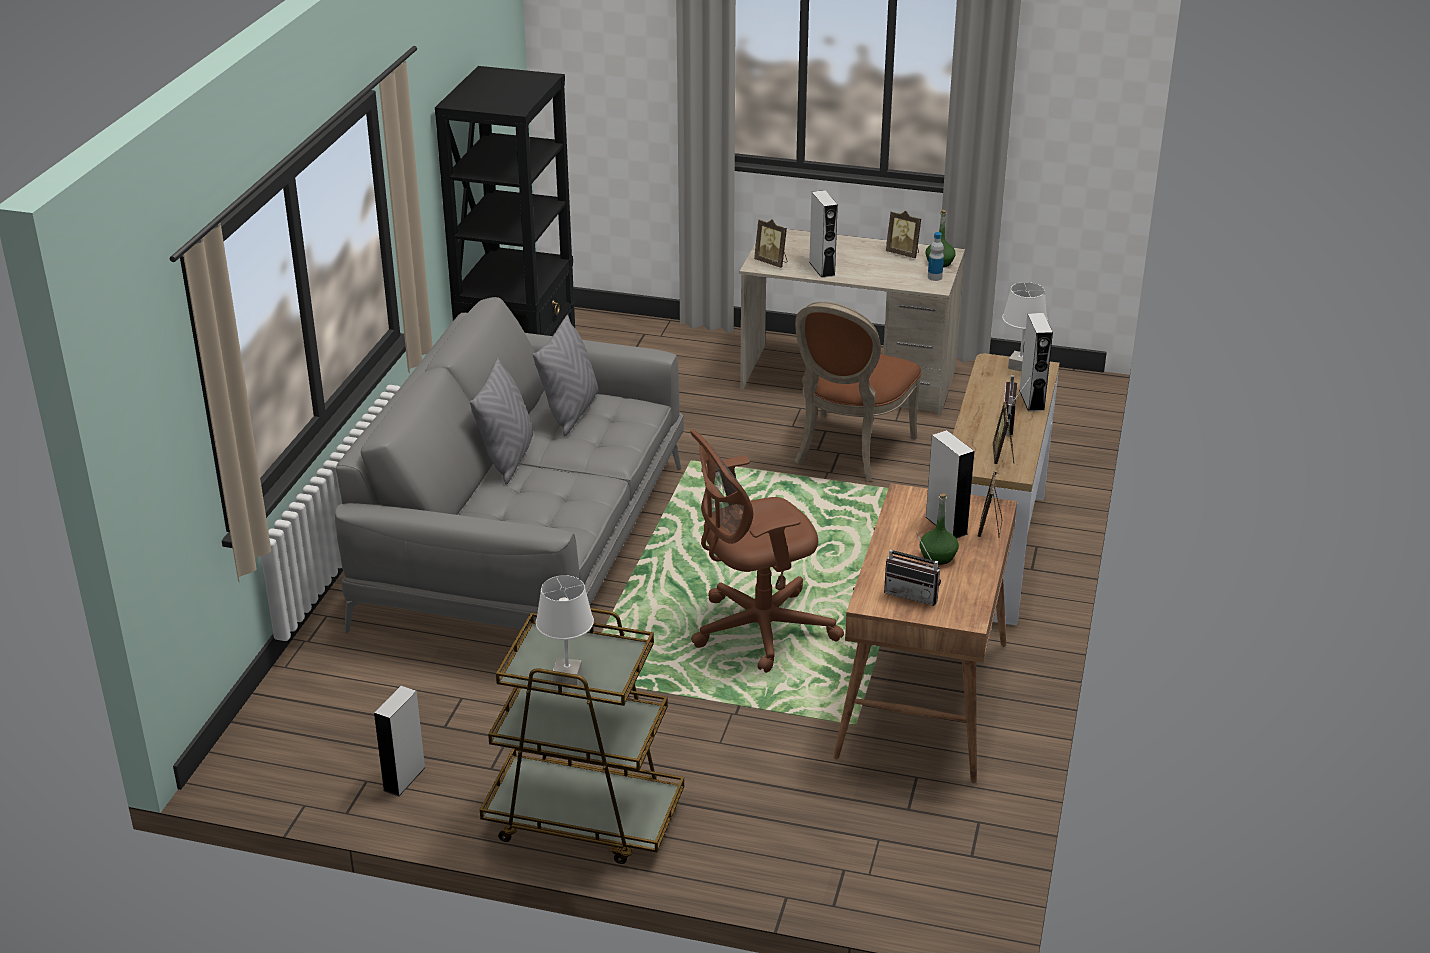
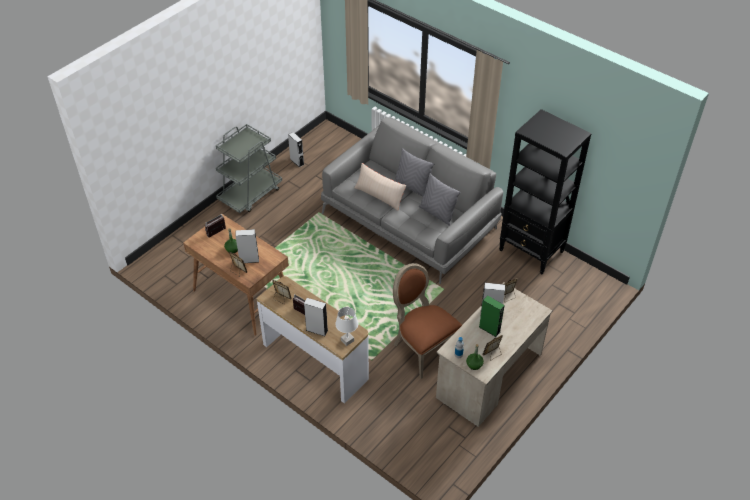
camera: 115 degrees right, 15 degrees up
brown cart [480,608,684,864] -> grey cart [216,124,282,213]
white table lamp [536,575,594,685] -> none
brown office chair [690,430,844,673] -> none
none -> beige pillow [355,163,406,211]
none -> green speaker [479,295,505,337]

